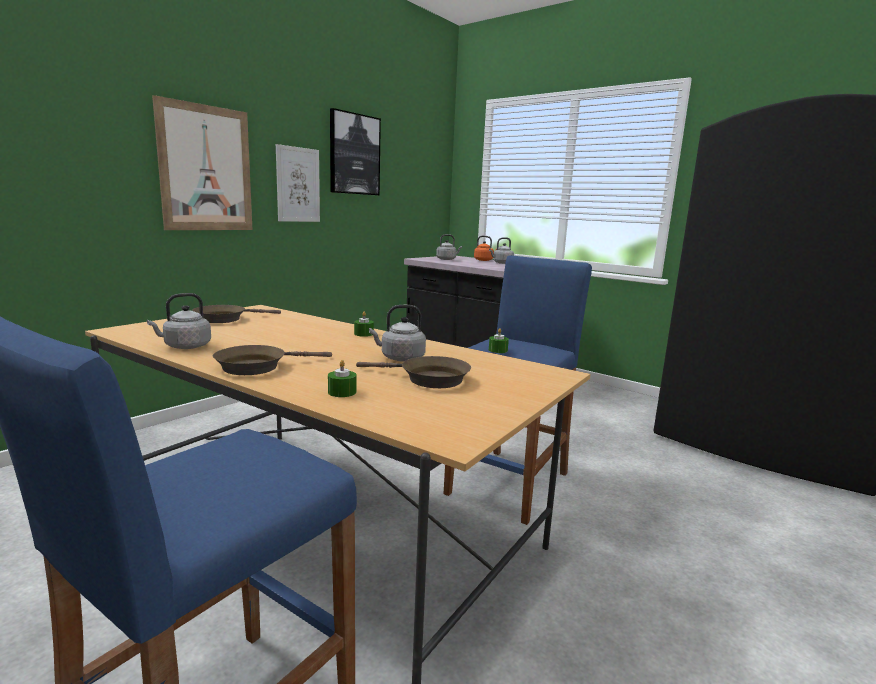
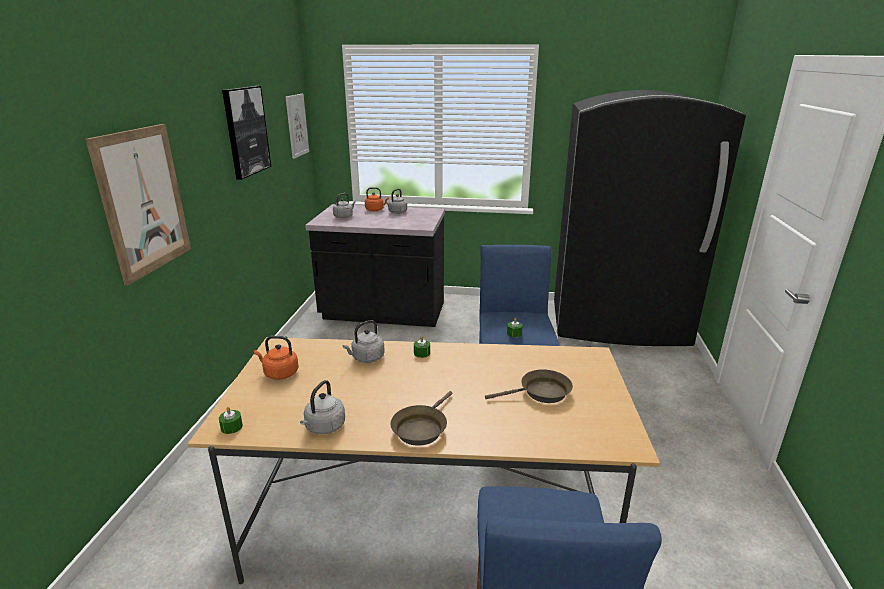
camera: 30 degrees left, 10 degrees up
brown frying pan [192,305,281,323] -> orange kettle [254,336,299,380]
picture [276,144,320,222] -> picture moved to [286,94,309,159]
green candle [328,360,356,397] -> green candle moved to [219,407,243,434]
grey kettle [369,305,426,362] -> grey kettle moved to [343,320,385,363]

